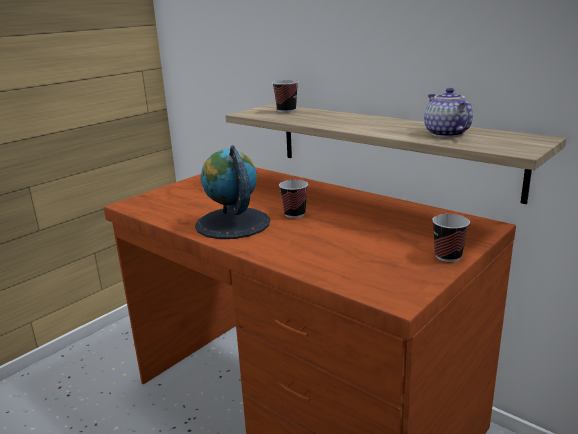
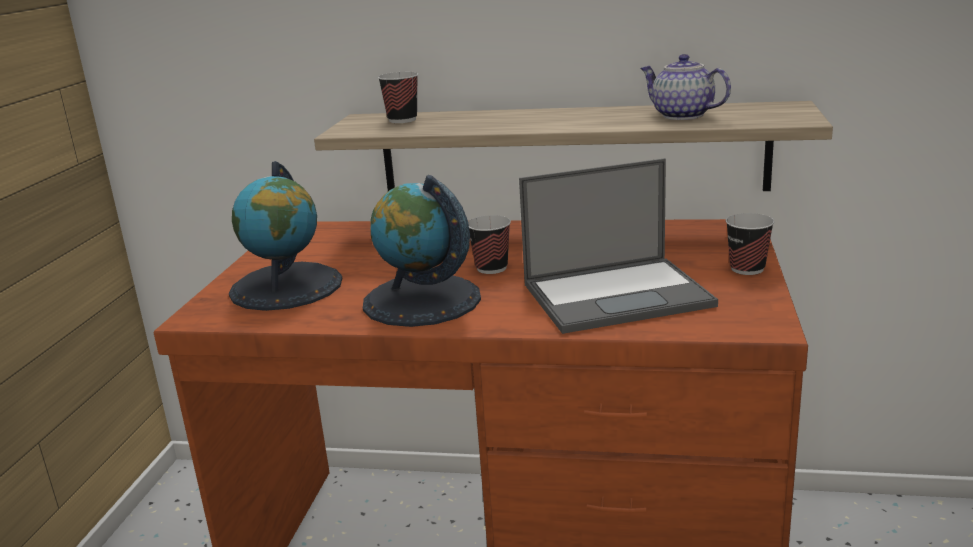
camera: 30 degrees left, 0 degrees up
none -> globe [229,161,342,311]
none -> laptop [519,158,718,334]

